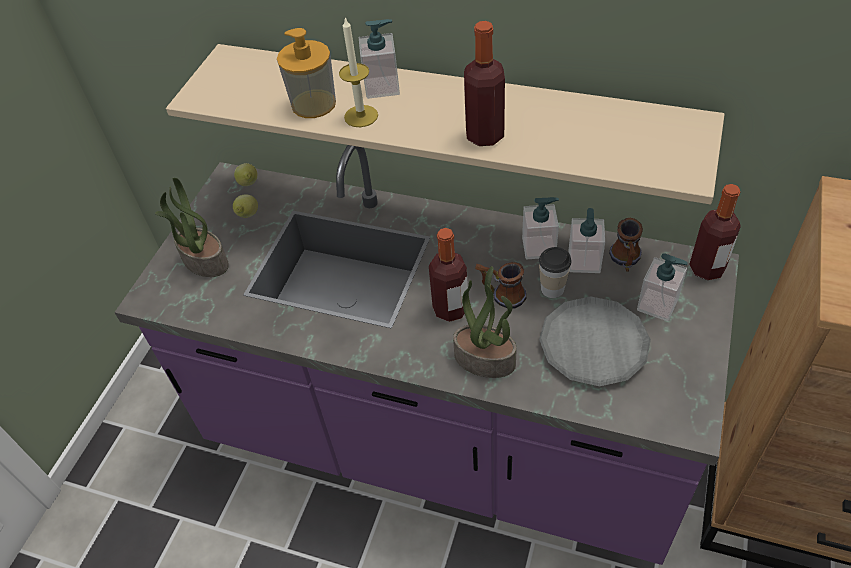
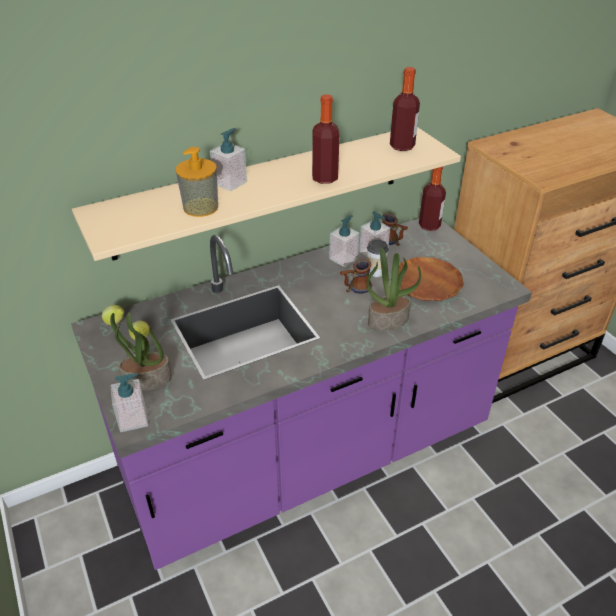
camera: 50 degrees left, 10 degrees down
candle [339,17,378,127] -> none
bottle [429,228,468,322] -> bottle moved to [390,67,420,151]
grey plate [539,296,651,386] -> brown plate [398,257,464,301]
soap dispenser [637,253,688,321] -> soap dispenser moved to [110,373,148,432]

